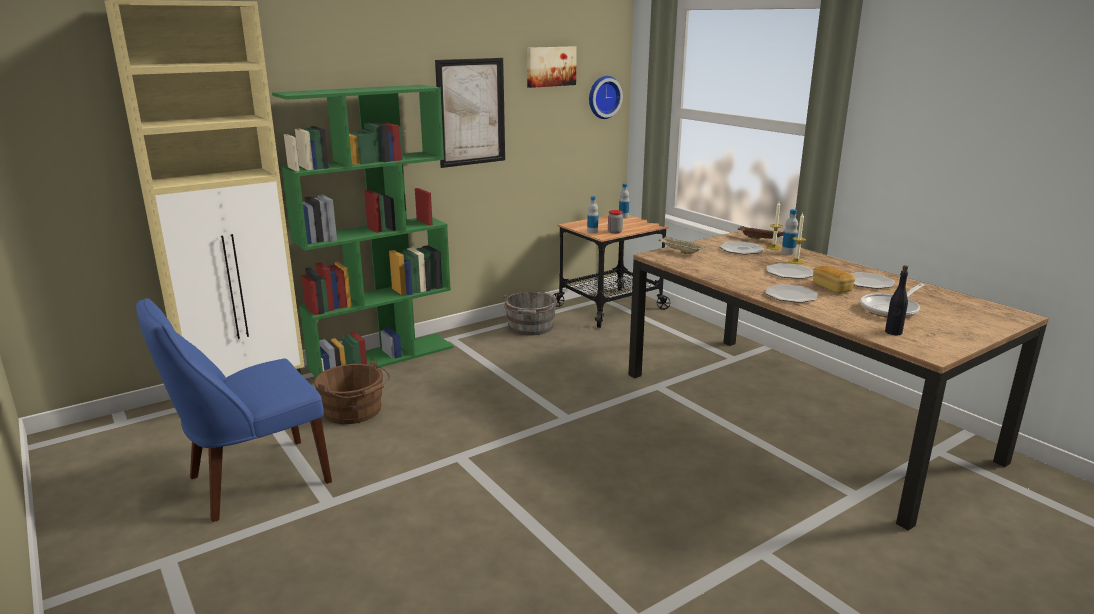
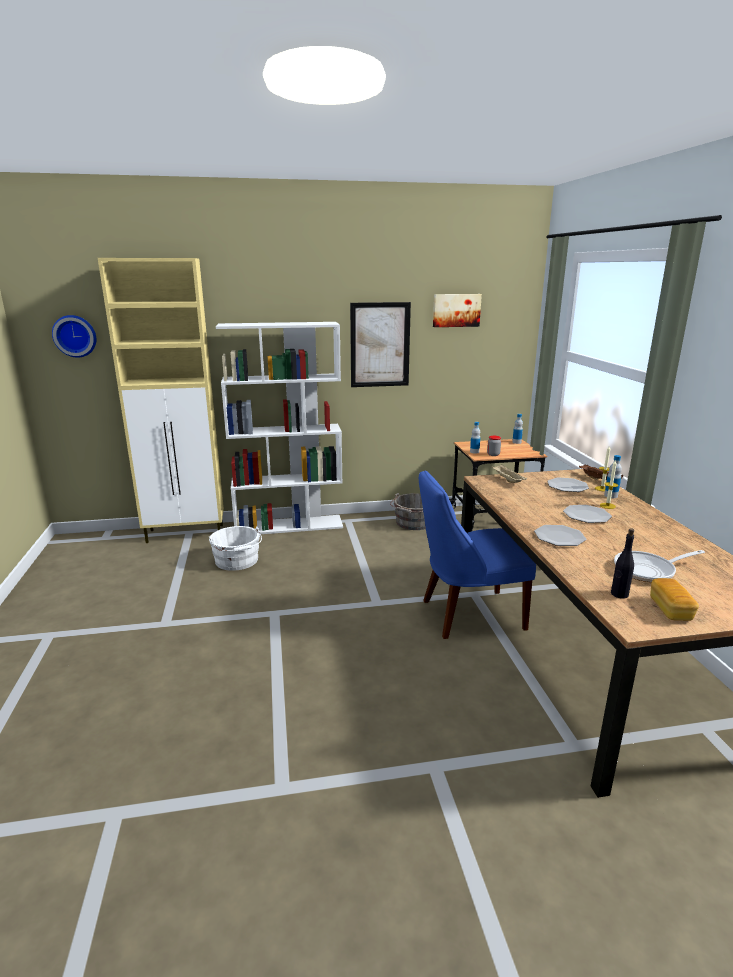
camera: 25 degrees right, 0 degrees up
blue chair [136,298,332,522] -> blue chair moved to [419,471,536,639]
green bookcase [272,85,454,377] -> white bookcase [216,322,343,534]
brown bucket [314,360,390,424] -> white bucket [209,526,262,571]
wall clock [589,76,623,119] -> wall clock moved to [52,315,96,358]
bread [813,266,855,293] -> bread moved to [650,578,699,621]
plate [850,272,894,289] -> none

